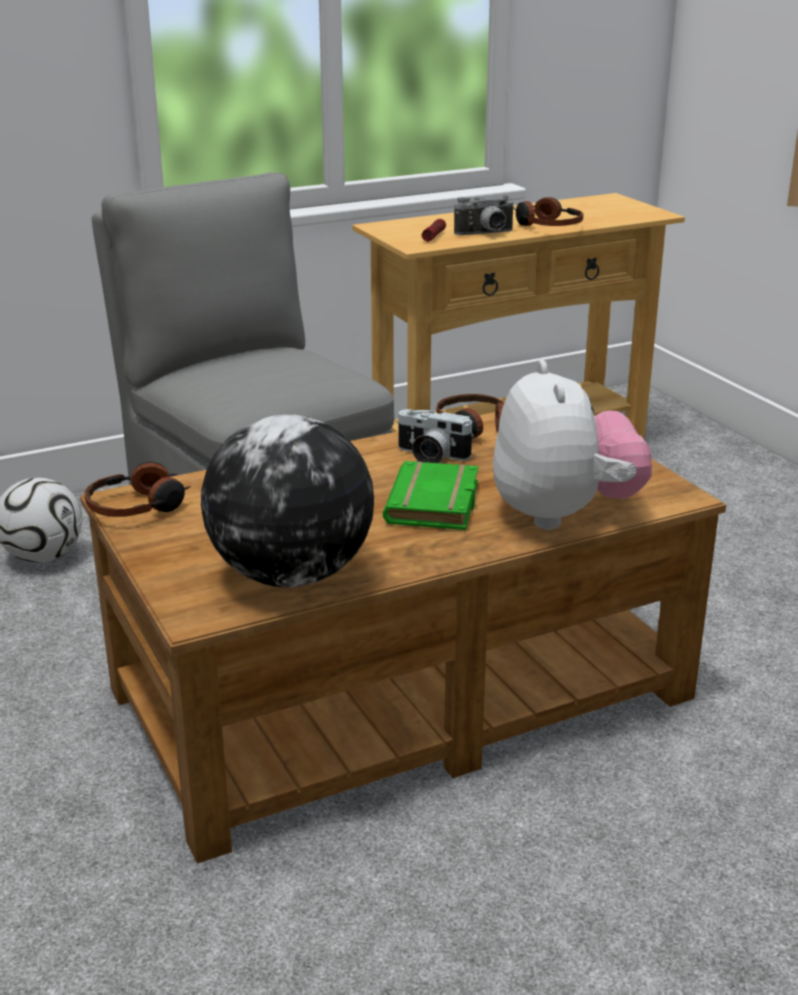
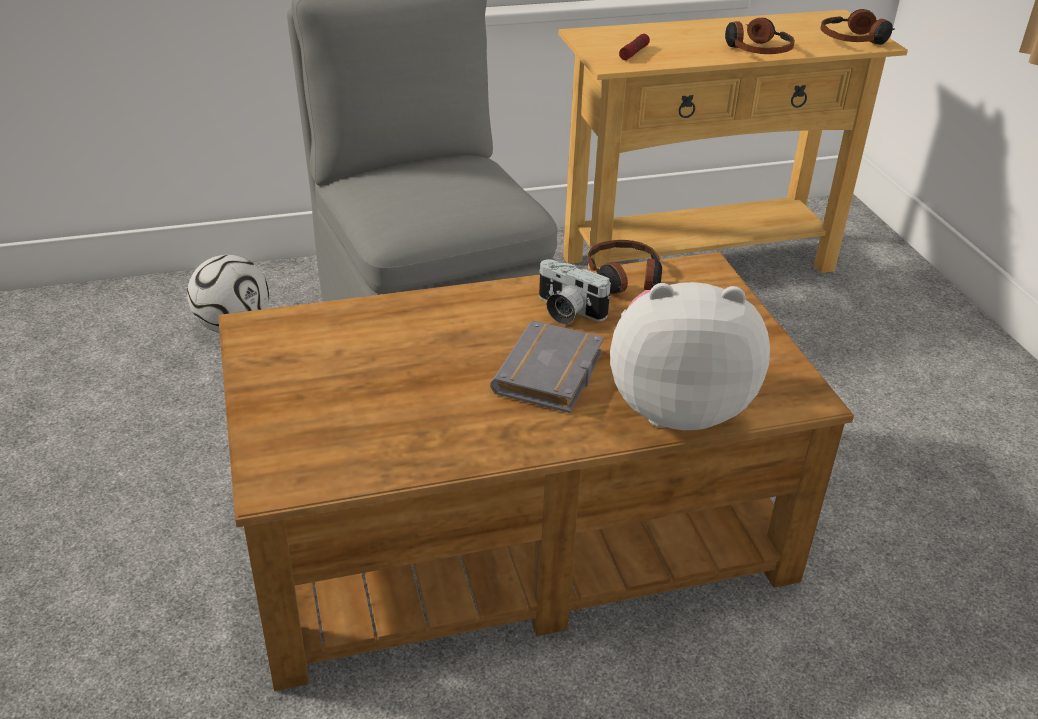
camera: 10 degrees right, 10 degrees up
headphones [85,462,191,517] -> headphones moved to [821,9,895,45]
globe [201,414,374,587] -> none
green book [383,461,478,530] -> grey book [490,321,604,413]
camera [454,195,515,235] -> none
plush toy [493,360,652,530] -> plush toy turned 90 degrees counterclockwise [610,282,770,430]

